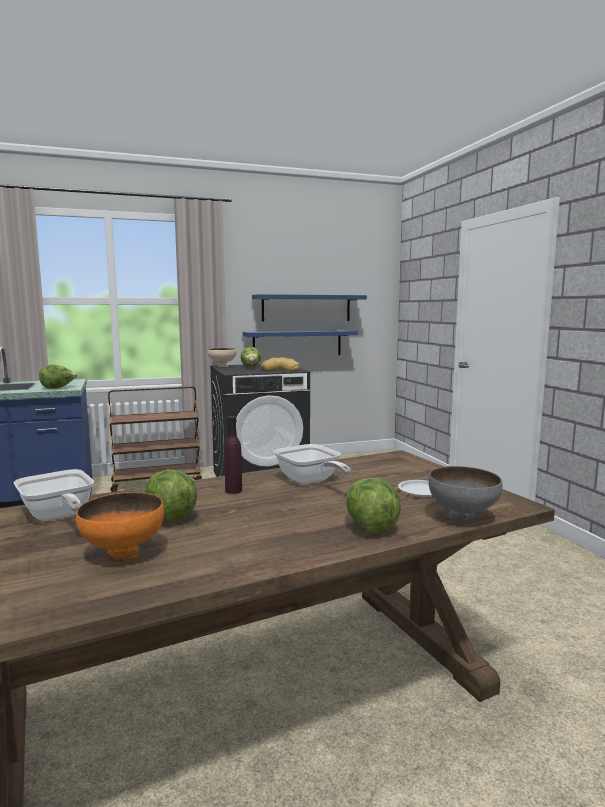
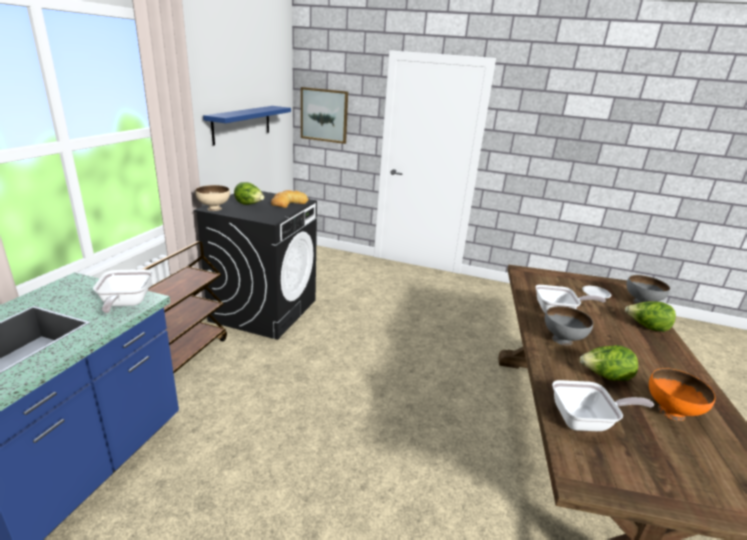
camera: 55 degrees left, 15 degrees up
lettuce [39,365,77,389] -> frying pan [93,269,153,313]
purple bottle [224,416,242,494] -> grey bowl [545,306,593,345]
blue shelf [243,330,357,355] -> none
none -> picture [301,87,348,144]

